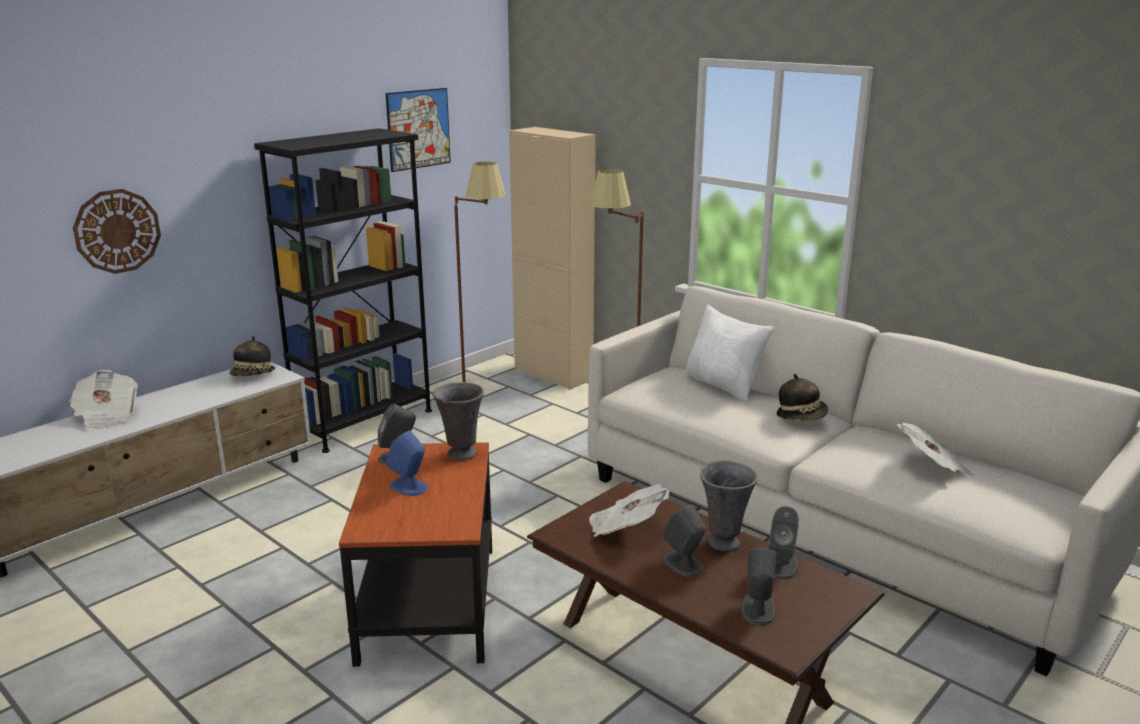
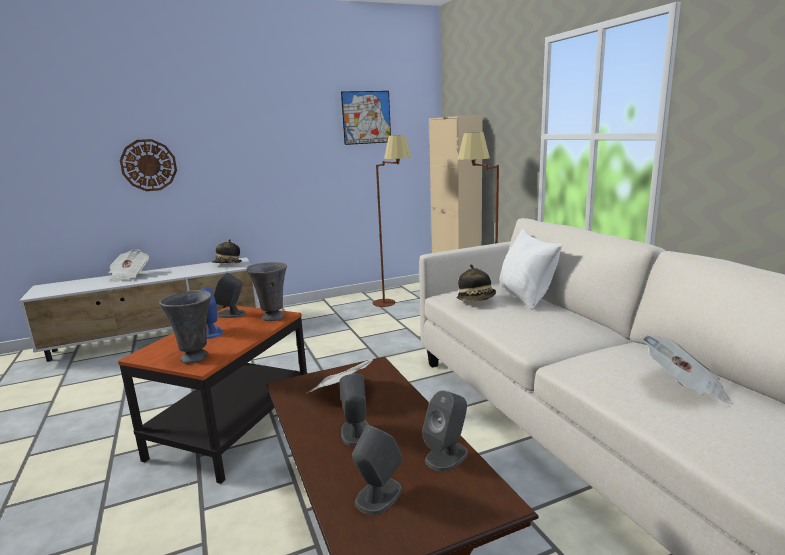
camera: 25 degrees right, 5 degrees down
black bookcase [254,128,432,453] -> none
grey vase [700,460,758,552] -> grey vase moved to [159,290,211,364]
hat [777,374,828,421] -> hat moved to [457,265,496,301]

